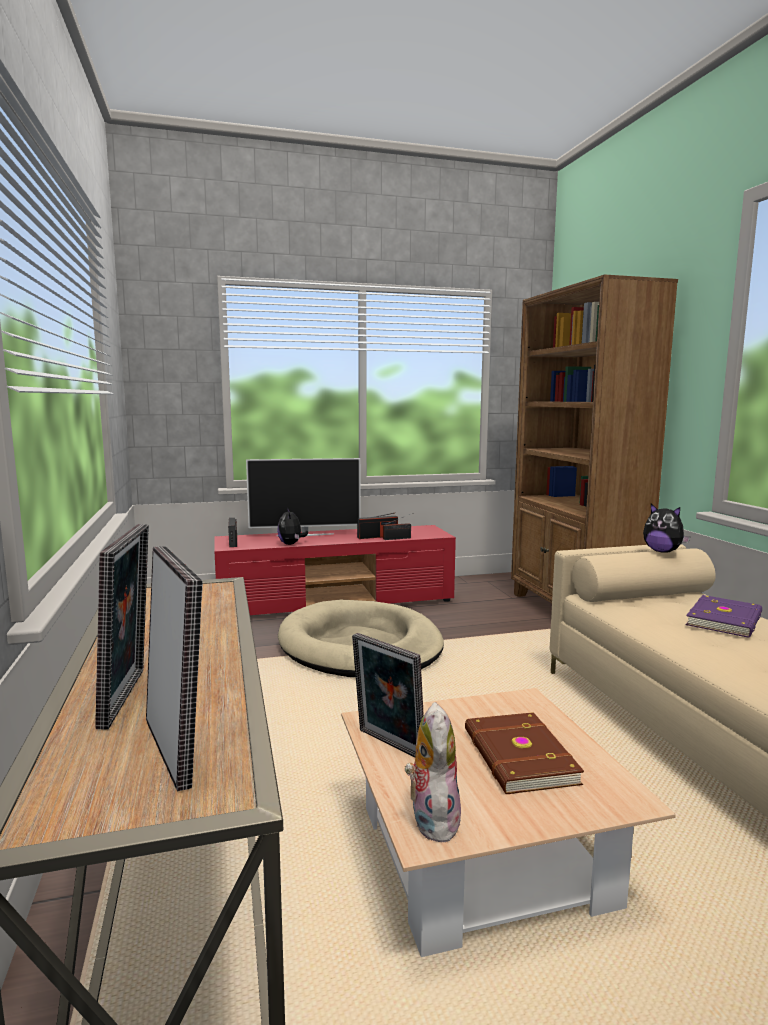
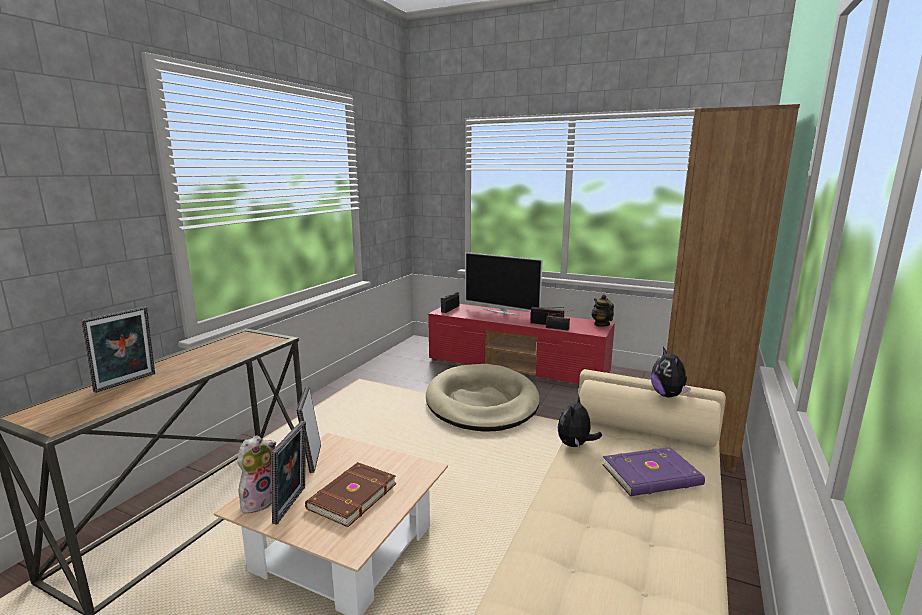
camera: 40 degrees right, 5 degrees up
picture frame [146,546,203,791] -> picture frame moved to [271,421,306,524]
plush toy [277,508,308,545] -> plush toy moved to [557,394,602,447]
none -> teapot [591,294,614,327]

